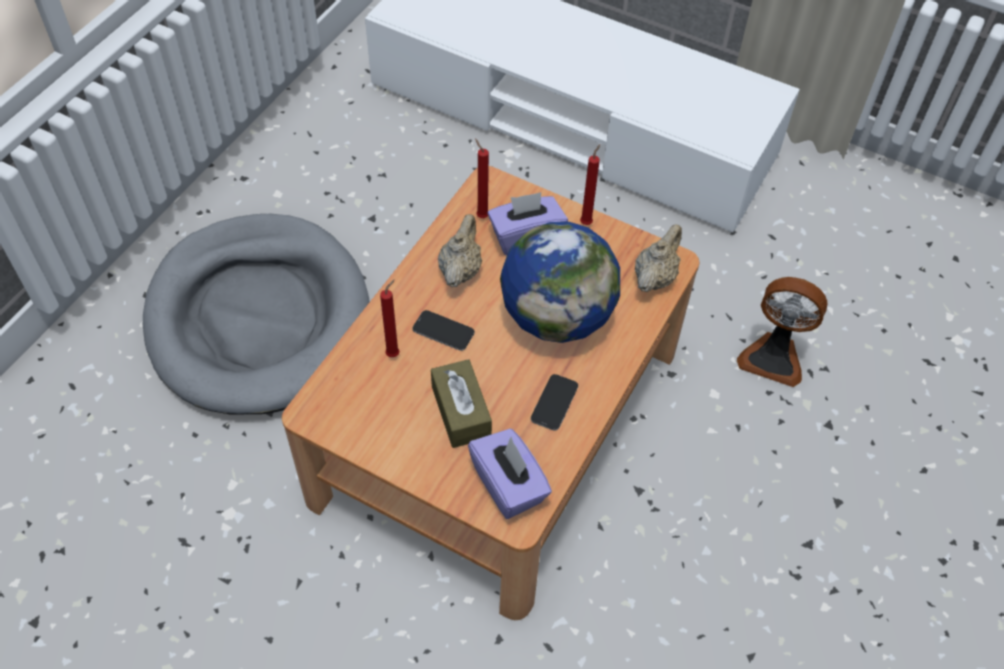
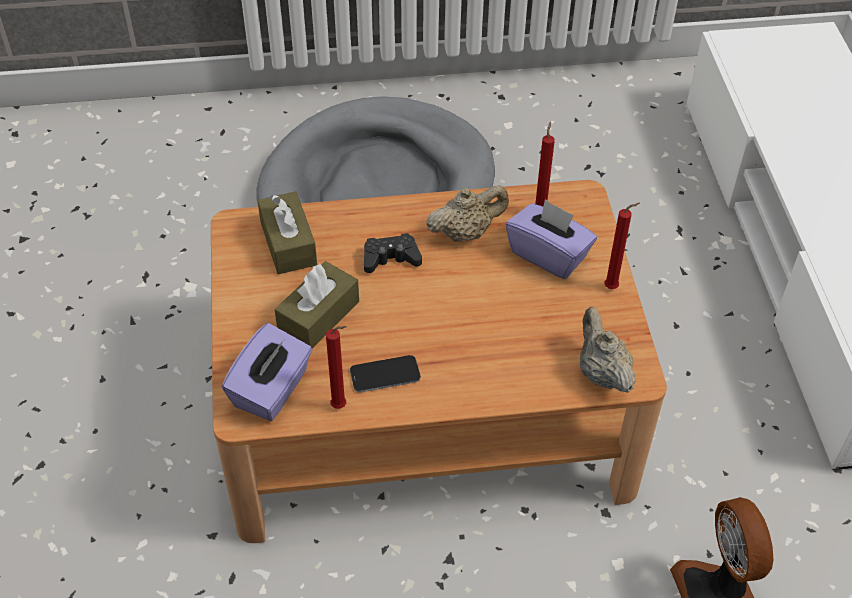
camera: 55 degrees right, 5 degrees down
red candle [380,279,399,357] -> red candle moved to [326,326,347,409]
phone [412,310,475,351] -> black game controller [364,233,422,273]
globe [500,222,620,343] -> none
beige teapot [635,224,682,292] -> beige teapot turned 105 degrees counterclockwise [580,307,636,393]
none -> brown tissue box [257,191,317,274]

